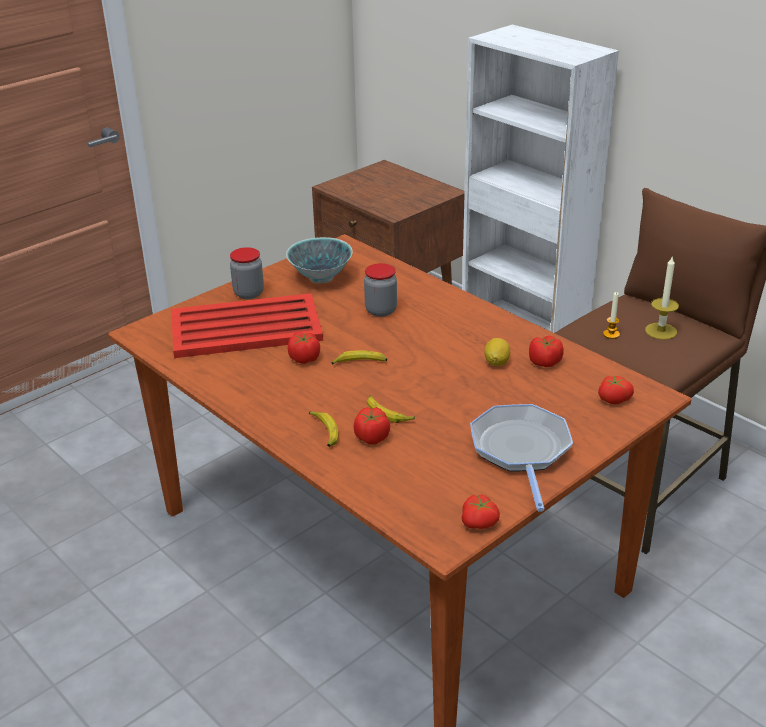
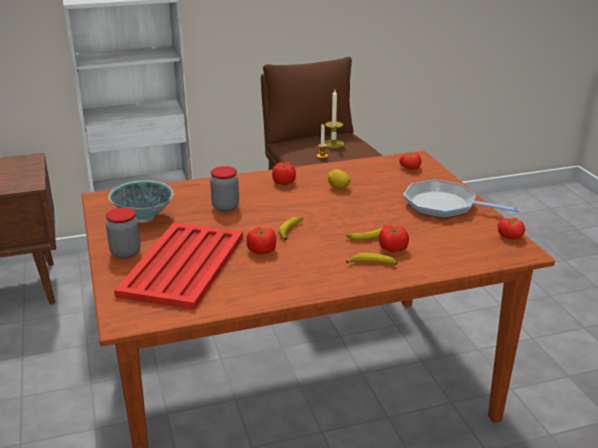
camera: 65 degrees left, 5 degrees down
tomato [529,336,564,367] -> tomato moved to [272,162,296,185]

